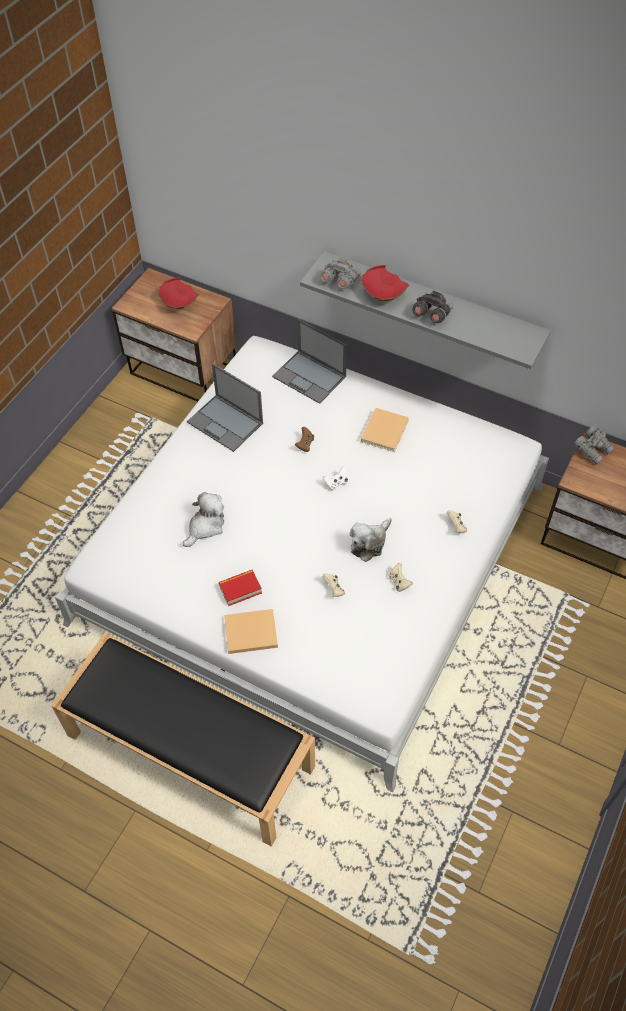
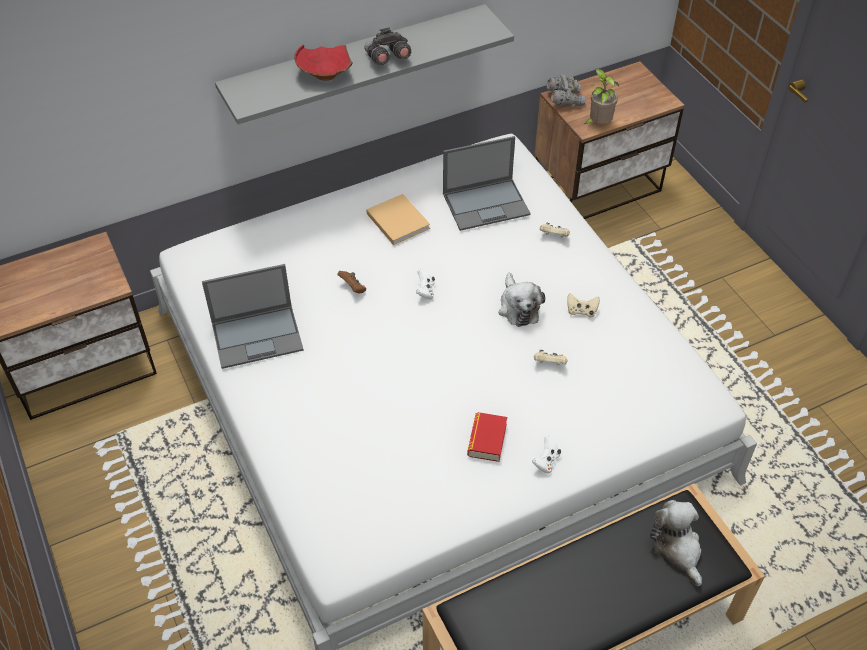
camera: 55 degrees left, 5 degrees down
red bowl [157,278,199,309] -> none
plush toy [183,492,224,547] -> plush toy moved to [650,500,702,586]
beige book [224,609,278,654] -> white game controller [532,436,561,474]
laptop [272,319,347,404] -> laptop moved to [443,136,531,231]
grey binoculars [320,257,360,289] -> none
none -> potted plant [583,69,619,125]

